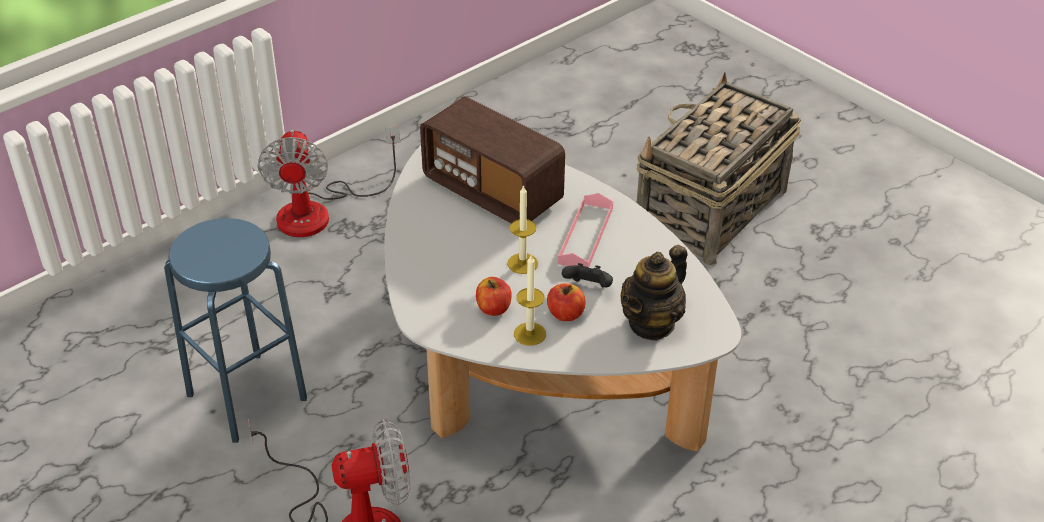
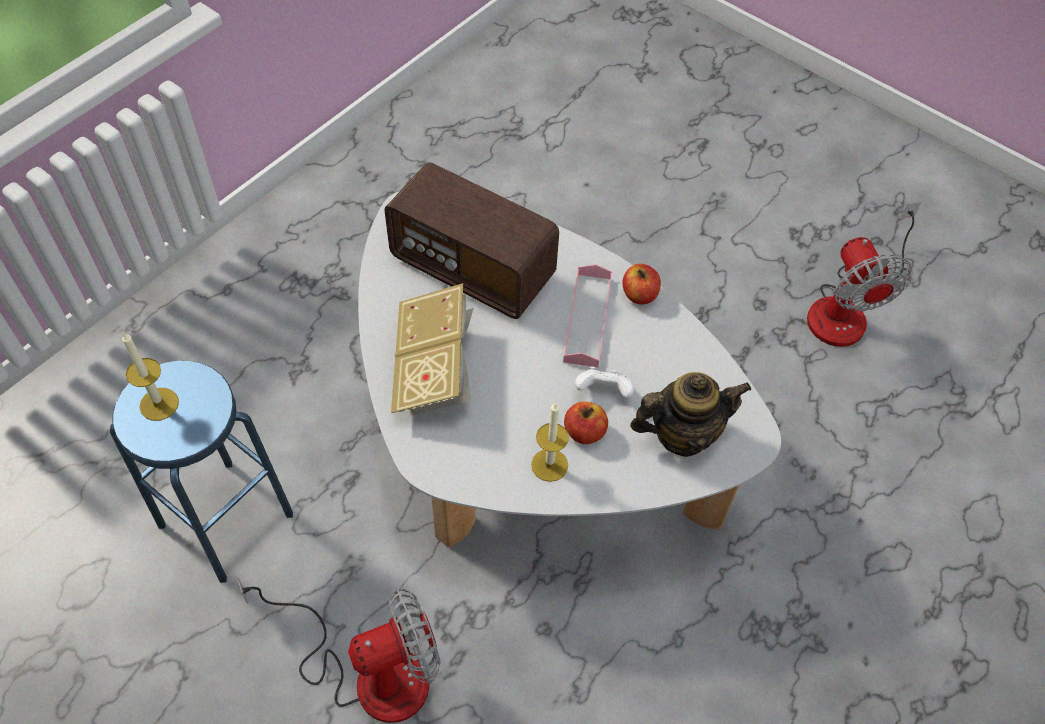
camera: 10 degrees left, 15 degrees up
fan [257,127,400,237] -> fan moved to [807,201,921,347]
apple [476,277,511,316] -> apple moved to [623,263,661,305]
candle [507,185,538,274] -> candle moved to [122,332,179,421]
black game controller [562,263,613,287] -> white game controller [575,366,634,398]
teapot [621,245,688,341] -> teapot turned 135 degrees counterclockwise [630,372,751,457]
basket [636,72,801,265] -> none
none -> book [391,283,474,416]

